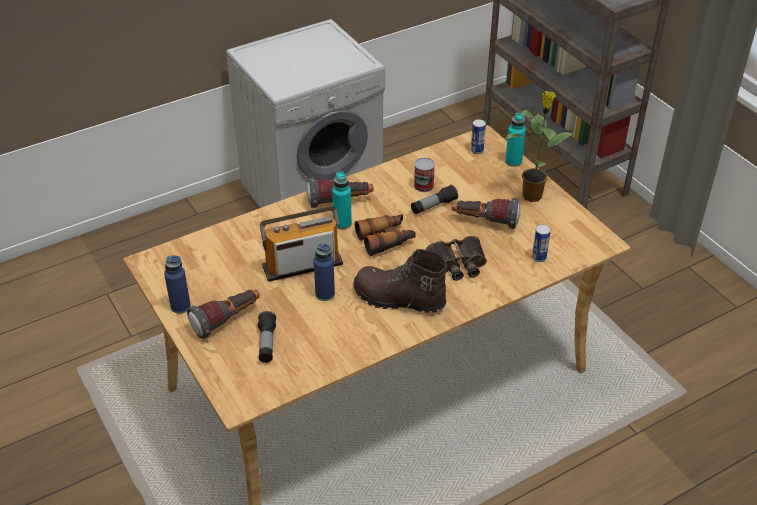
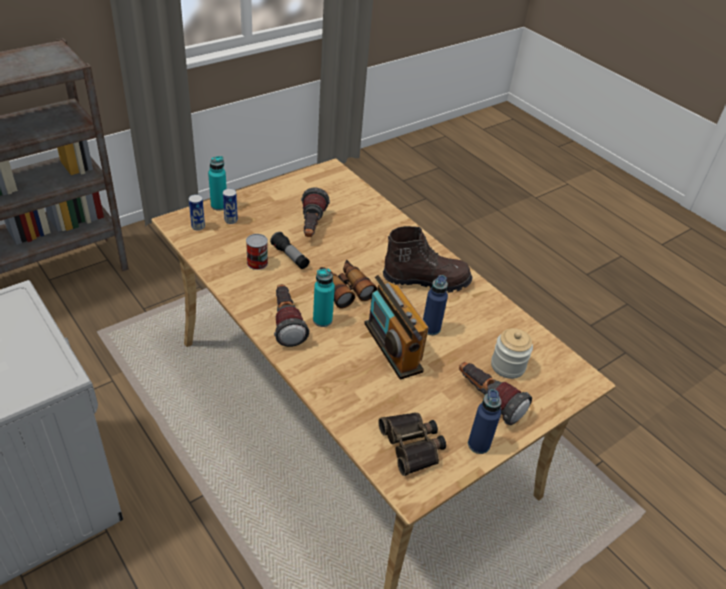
camera: 100 degrees left, 0 degrees up
flashlight [258,311,276,363] -> jar [491,328,533,379]
brown boot [353,249,447,313] -> brown boot turned 105 degrees counterclockwise [383,226,473,293]
binoculars [426,236,487,281] -> binoculars moved to [379,412,446,476]
potted plant [505,91,578,202] -> none
can [532,224,551,262] -> can moved to [223,188,238,224]

